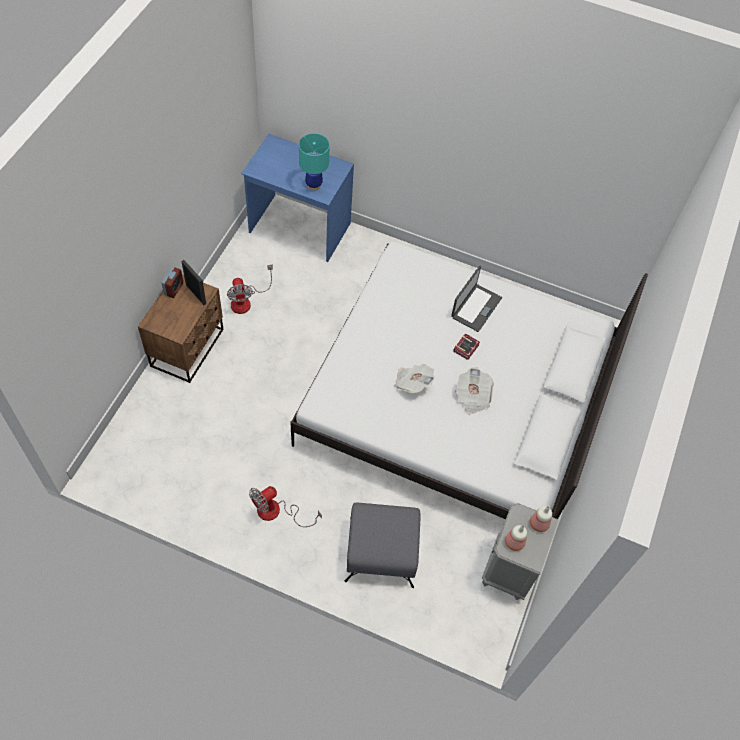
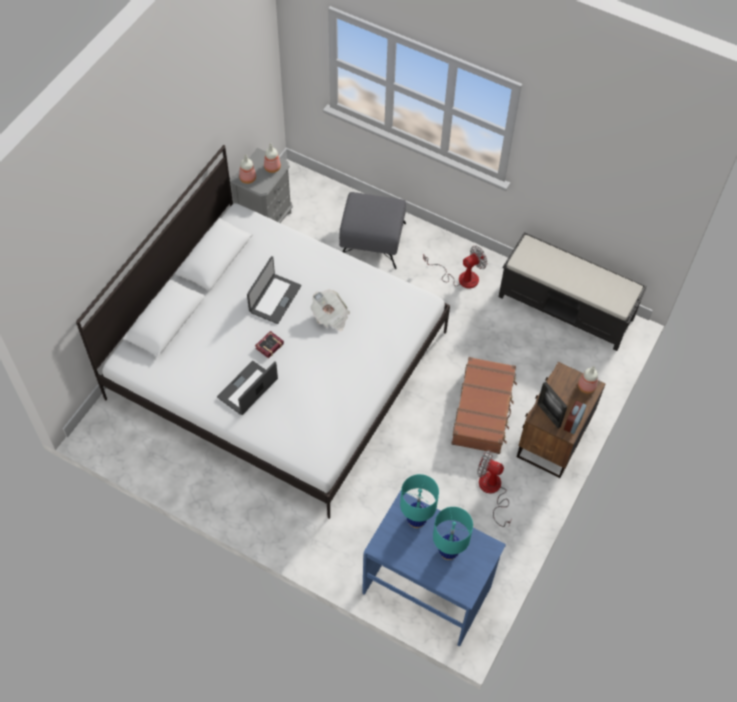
camera: 170 degrees left, 0 degrees up
fan [227,265,273,314] -> fan turned 60 degrees counterclockwise [477,450,512,527]
newspaper [455,367,494,415] -> laptop [247,256,301,324]
none -> turquoise table lamp [433,507,473,560]
none -> brown suitcase [451,357,517,454]
none -> black bench [499,232,647,351]
none -> bottle [578,366,598,394]

